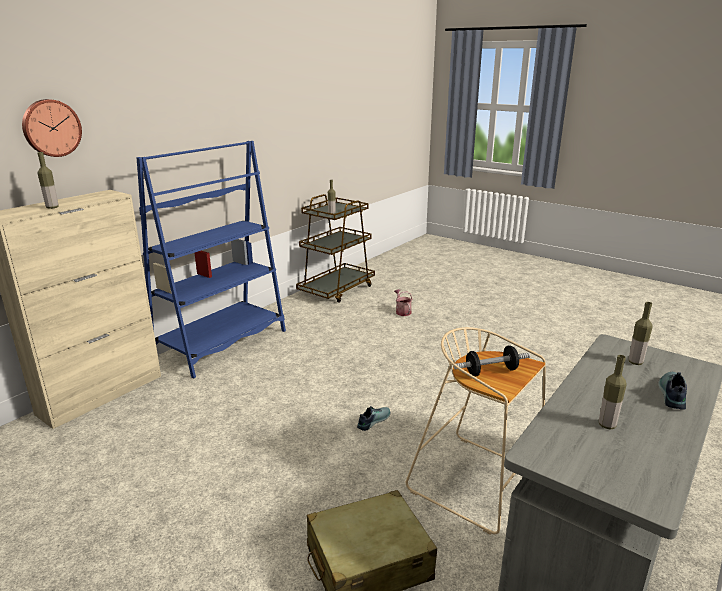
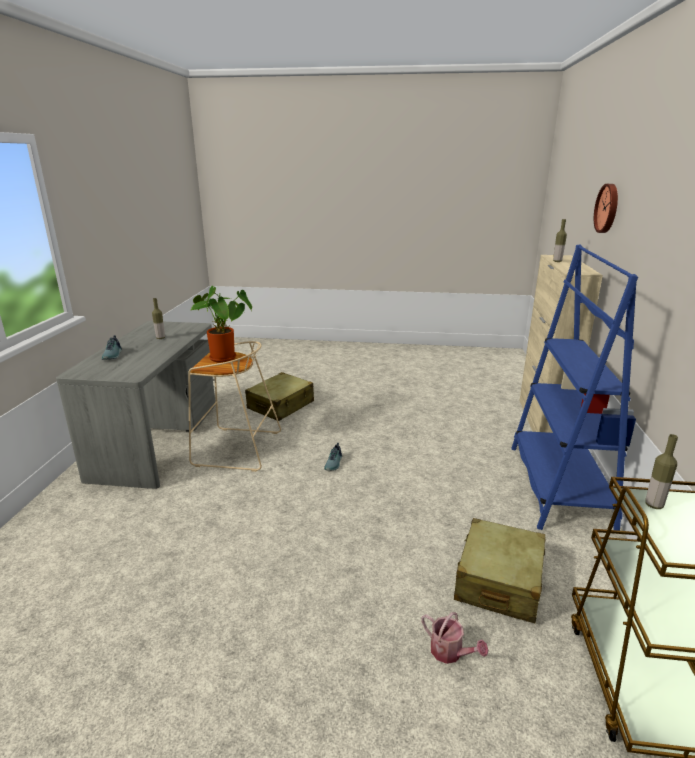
camera: 150 degrees right, 0 degrees up
dumbbell [453,346,530,376] -> potted plant [191,286,252,363]
bottle [629,302,653,365] -> none
none -> beige suitcase [454,518,545,623]

